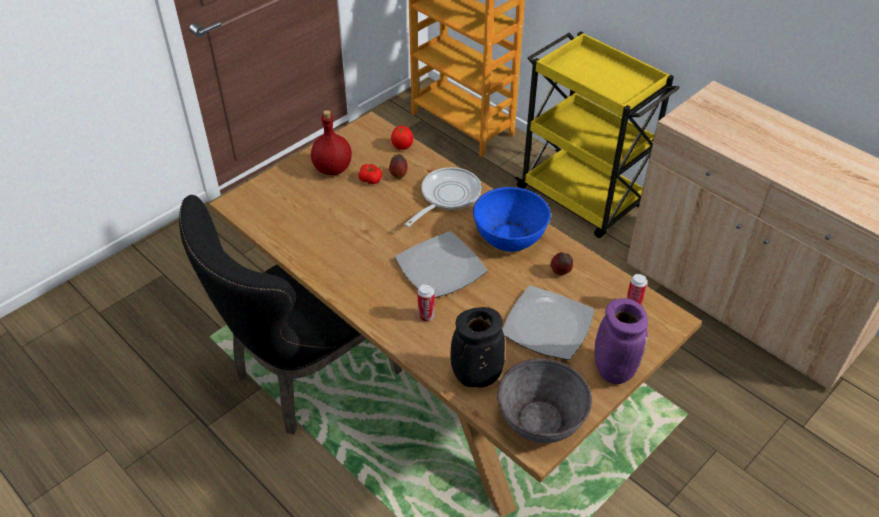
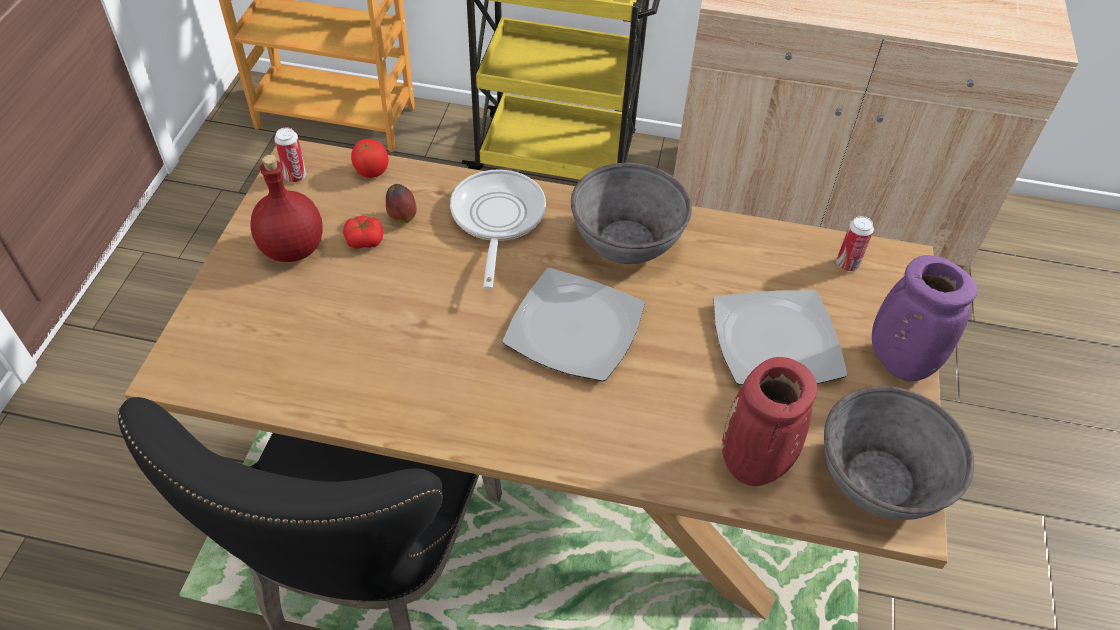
camera: 35 degrees left, 5 degrees up
can [418,284,435,321] -> can moved to [275,128,306,182]
black vase [450,307,505,388] -> red vase [722,357,817,486]
blue bowl [473,187,551,252] -> grey bowl [571,163,692,264]
apple [550,252,573,275] -> none

